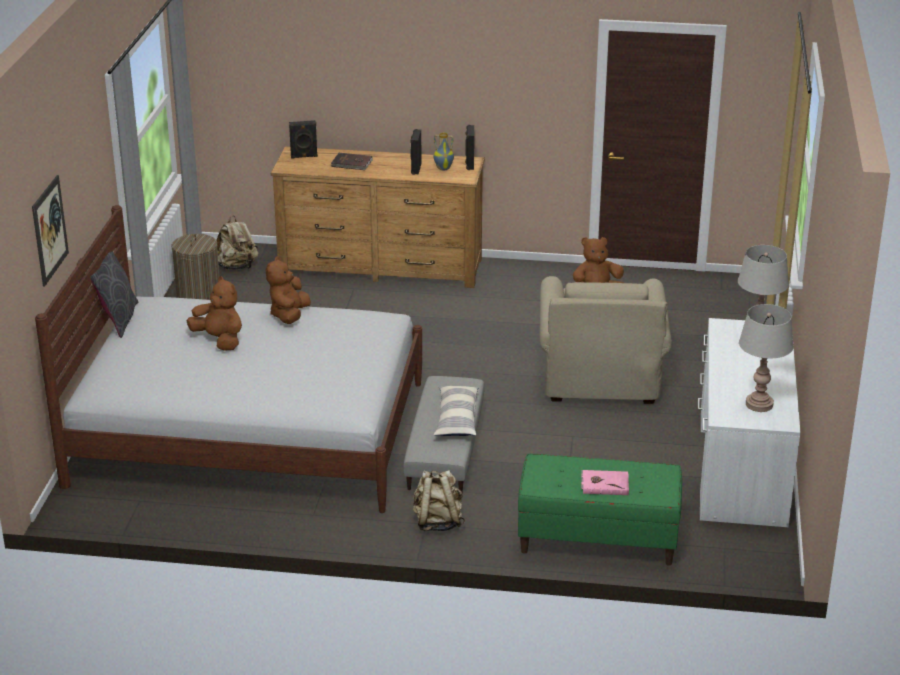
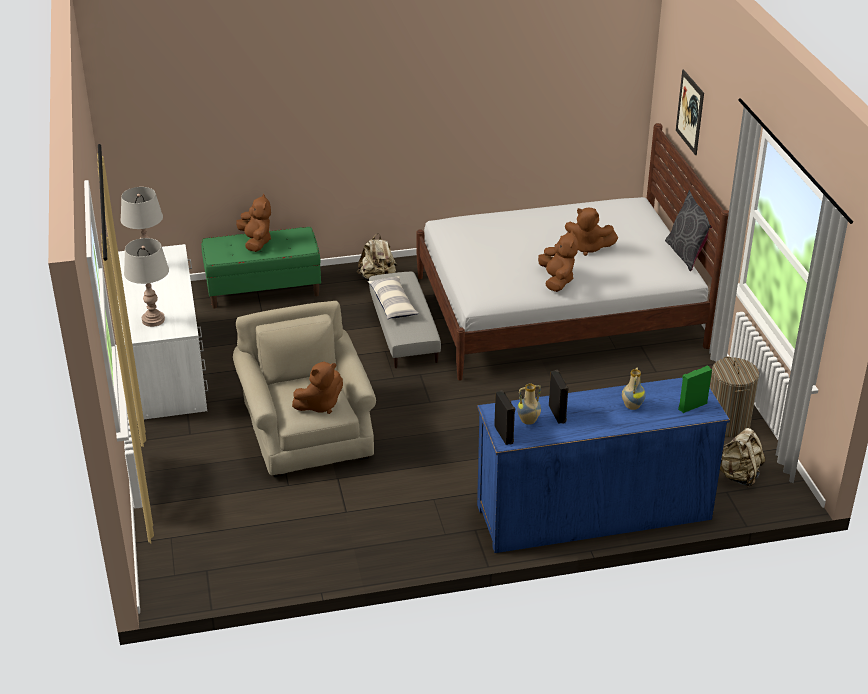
camera: 160 degrees right, 5 degrees up
brown dresser [271,146,485,288] -> blue dresser [477,378,730,553]
black speaker [289,120,318,159] -> green speaker [678,365,712,413]
brown book [331,153,372,170] -> vase [622,367,646,410]
pink book [581,470,629,495] -> brown plush toy [236,194,271,252]

